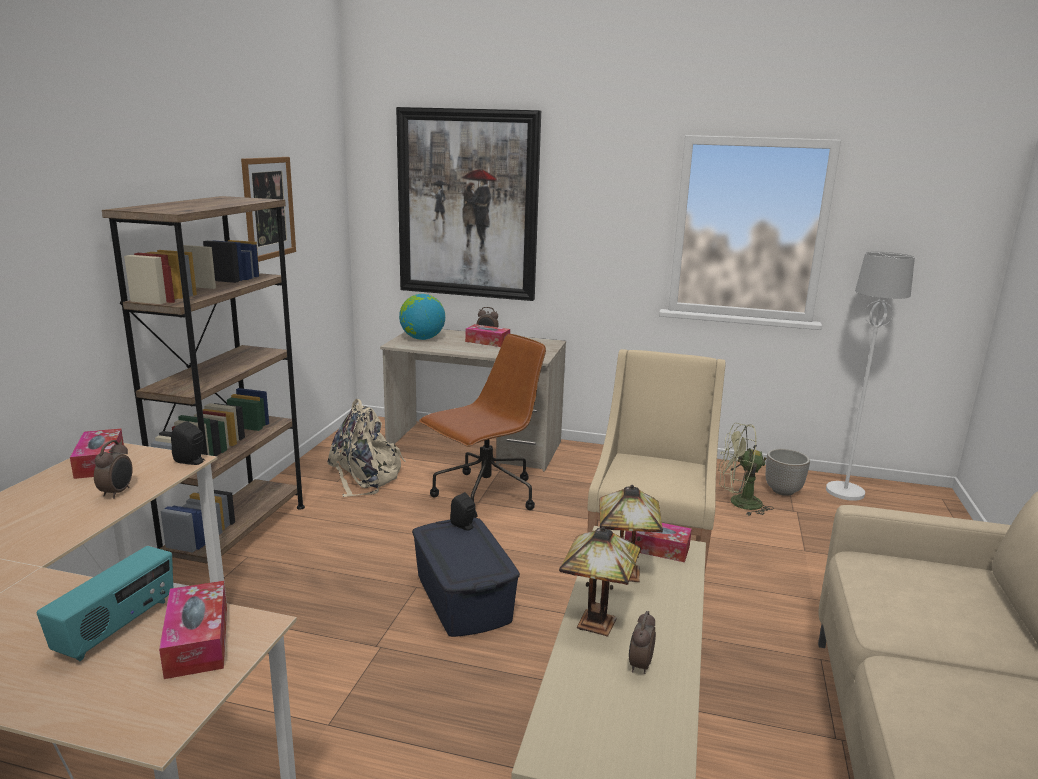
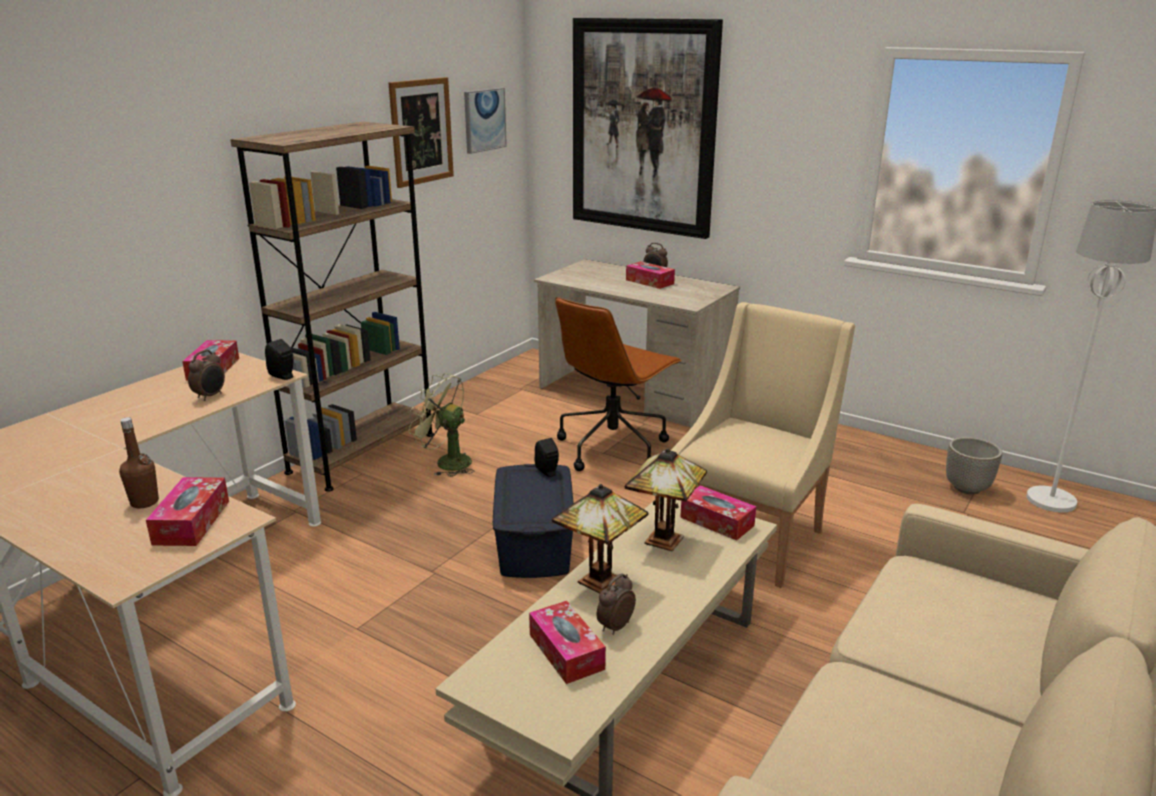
camera: 20 degrees right, 5 degrees up
radio [37,546,173,661] -> brown bottle [119,417,159,508]
beige backpack [327,399,406,497] -> none
globe [399,294,445,340] -> none
brown office chair [419,334,546,518] -> brown office chair turned 150 degrees clockwise [555,297,682,471]
green fan [718,423,774,516] -> green fan moved to [408,373,474,477]
none -> picture [464,88,507,154]
none -> tissue box [529,601,606,684]

